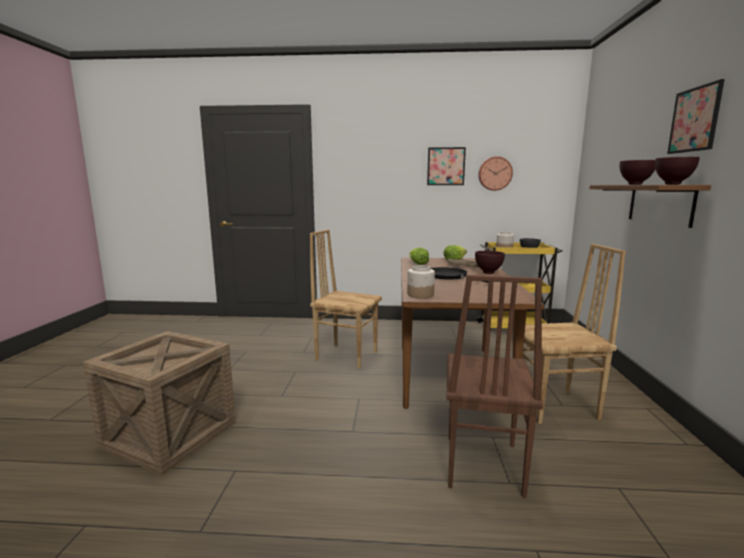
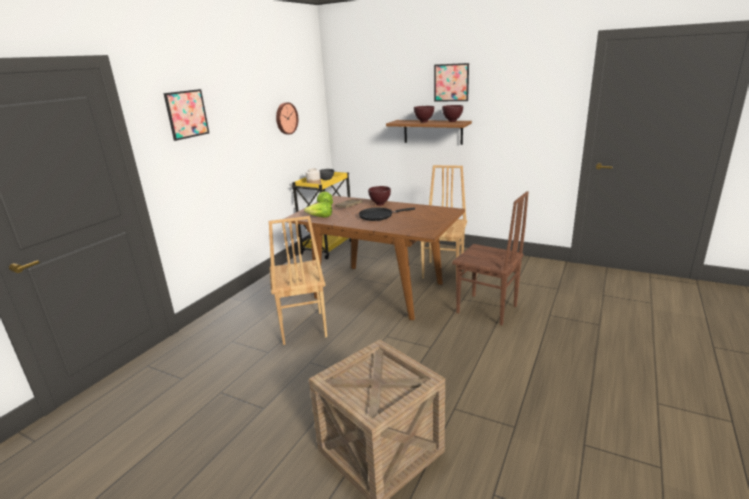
camera: 65 degrees left, 10 degrees up
brown chair [310,230,382,369] -> brown chair turned 60 degrees counterclockwise [268,216,327,345]
jar [407,265,435,298] -> none
picture [427,147,466,185] -> picture moved to [164,89,209,141]

